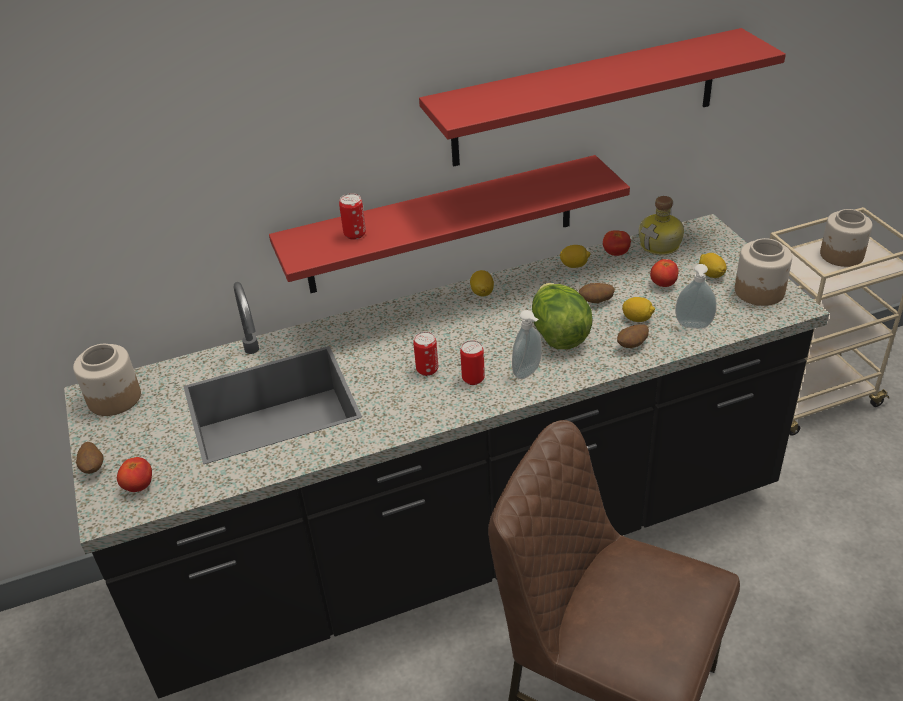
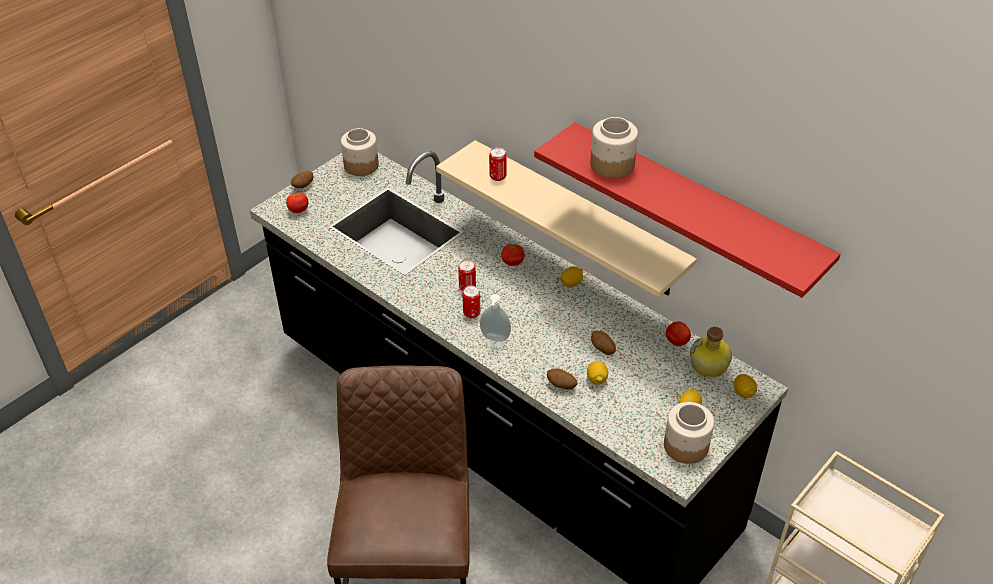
camera: 60 degrees right, 5 degrees up
red shelf [269,155,630,293] -> beige shelf [436,140,697,297]
lettuce [532,283,592,349] -> none
lemon [560,245,591,268] -> lemon moved to [734,374,757,398]
tomato [650,259,679,287] -> tomato moved to [501,245,525,266]
soap dispenser [675,264,717,329] -> none
jar [820,209,872,267] -> jar moved to [590,117,638,178]

